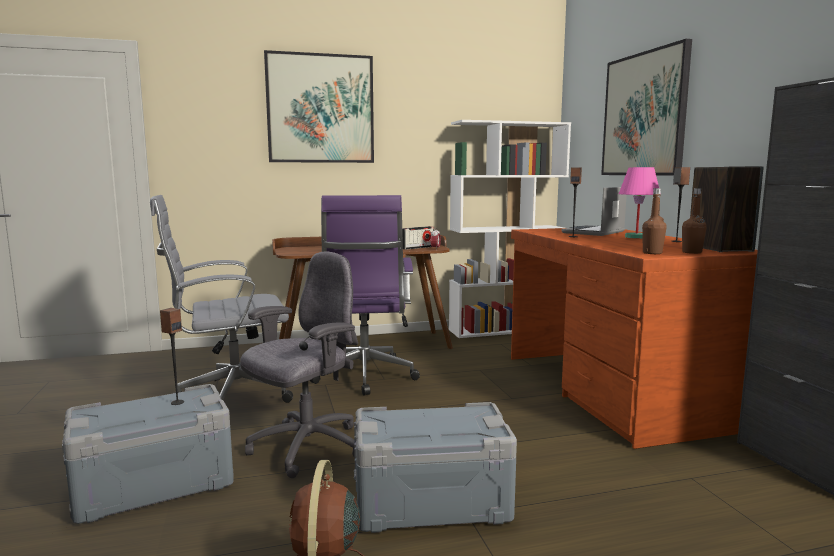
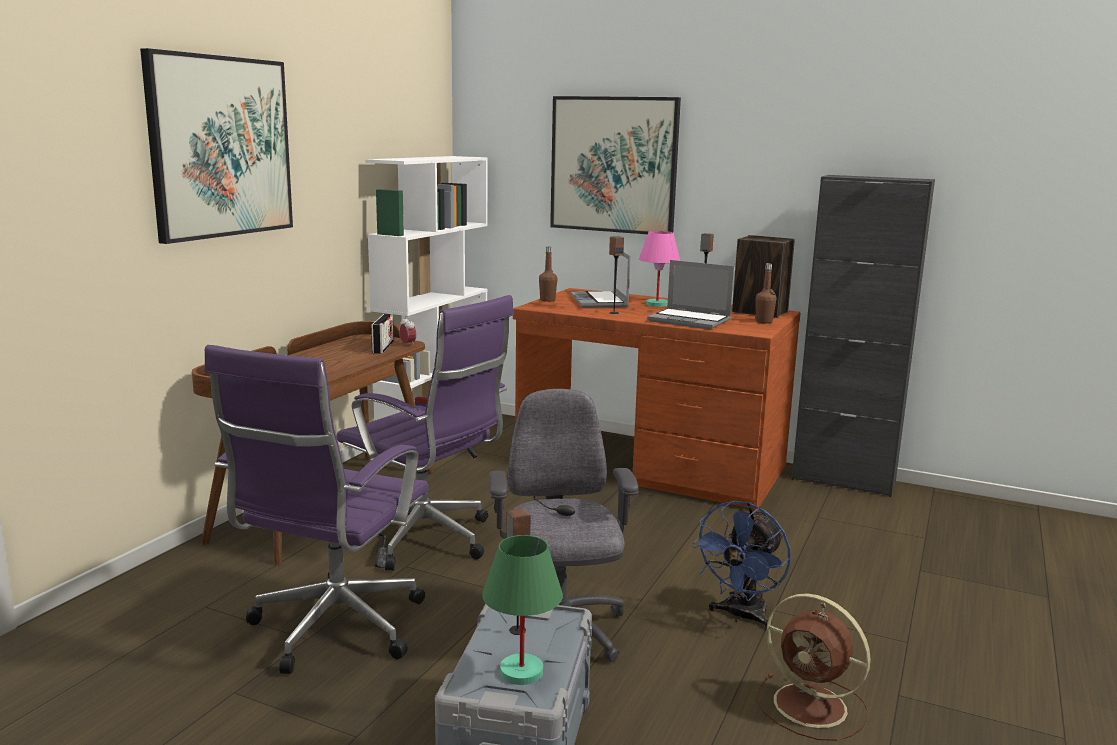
camera: 50 degrees left, 5 degrees up
grey office chair [150,195,293,403] -> purple office chair [205,345,429,674]
grey storage box [354,402,517,533] -> blue fan [691,501,791,630]
brown bottle [642,188,667,254] -> brown bottle moved to [539,247,557,302]
none -> green table lamp [482,535,563,685]
none -> laptop [647,260,734,329]

